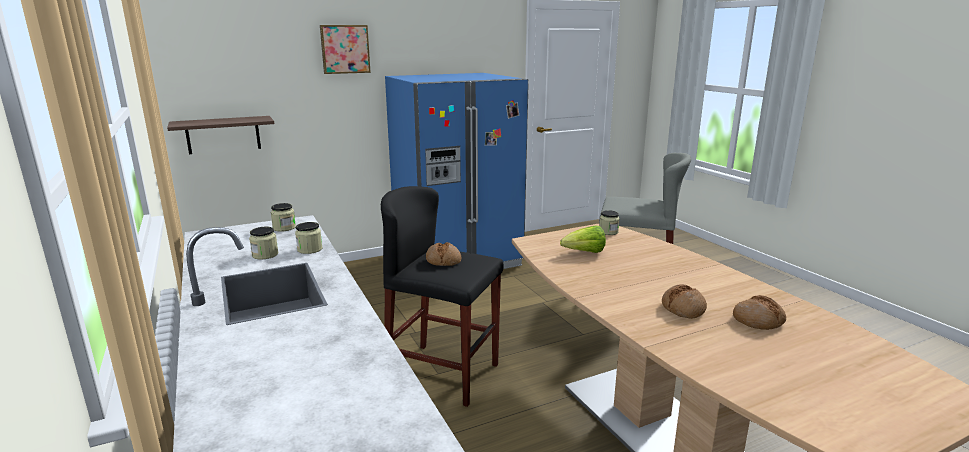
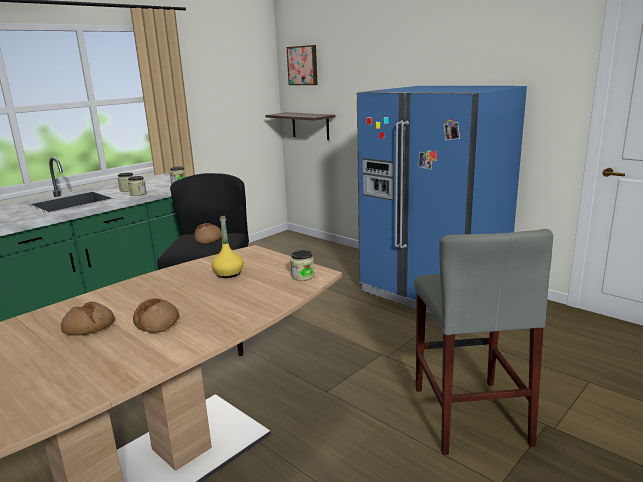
camera: 70 degrees right, 0 degrees up
picture [320,25,371,74] -> picture moved to [286,45,317,85]
lettuce [560,225,606,253] -> yellow bottle [212,216,243,278]
bread [733,295,786,330] -> bread moved to [133,298,179,333]

